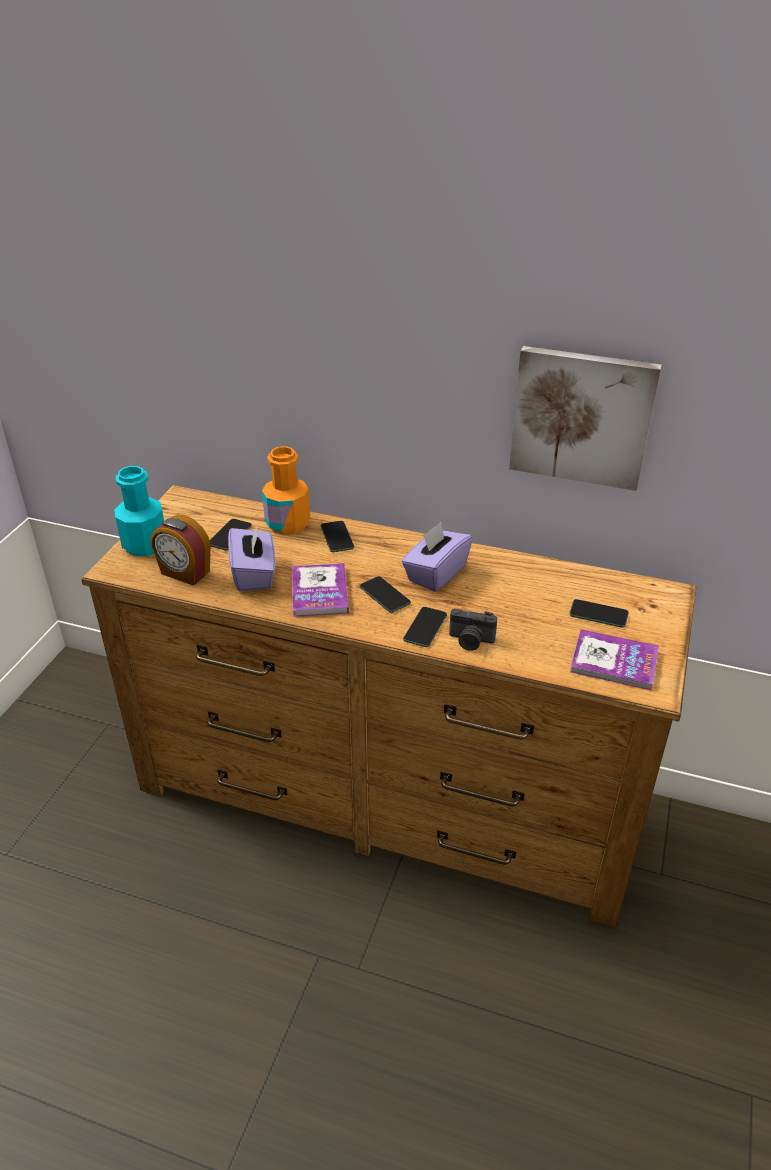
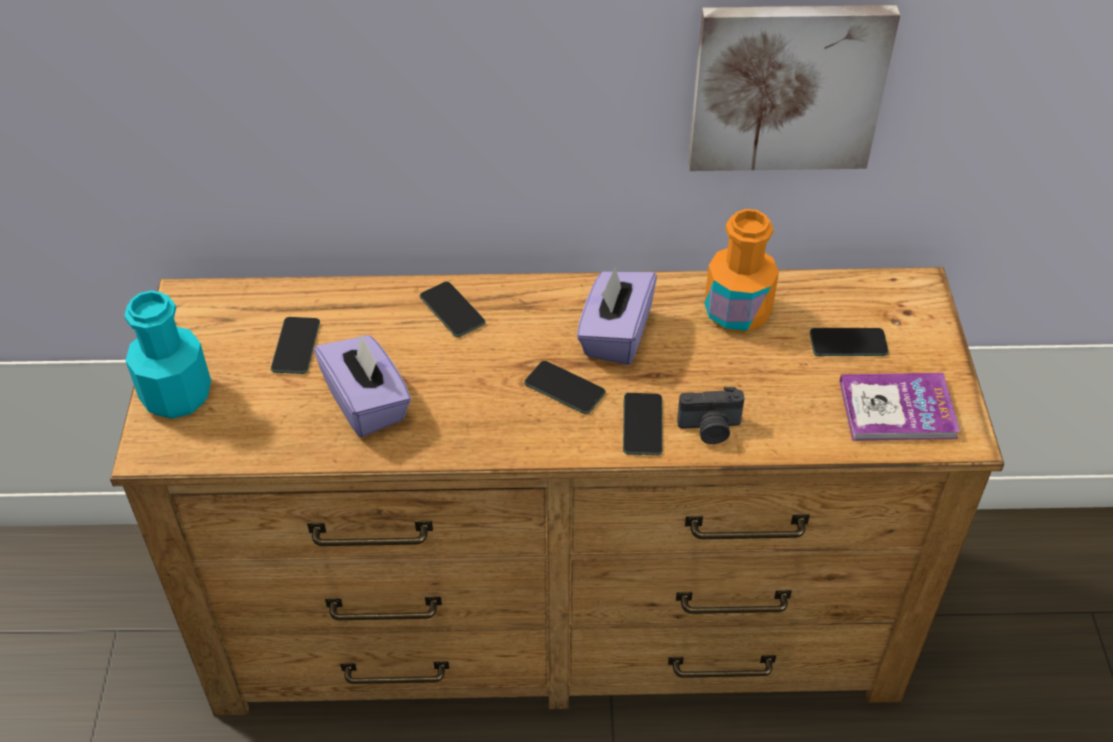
camera: 20 degrees left, 10 degrees up
alarm clock [151,514,211,586] -> none
orange bottle [262,446,310,535] -> orange bottle moved to [704,209,779,333]
book [292,563,349,617] -> none

